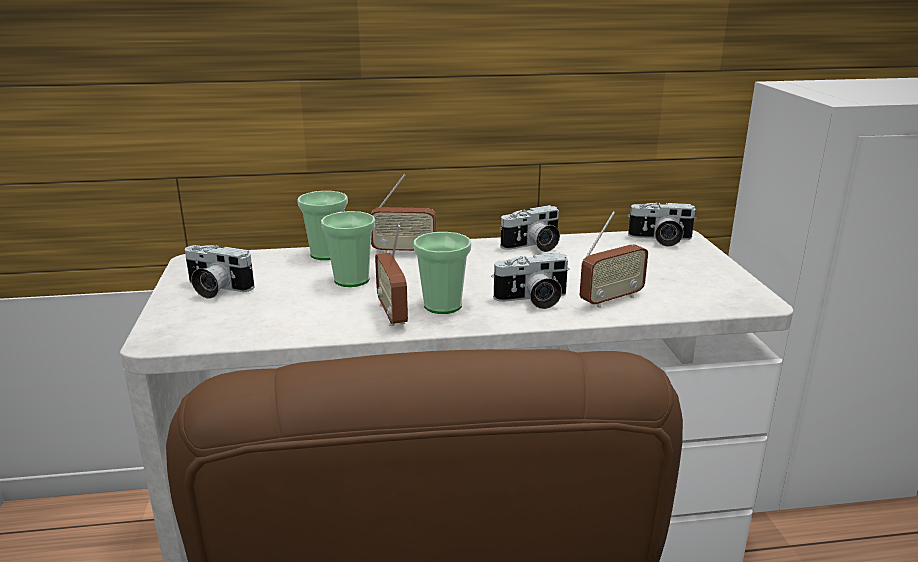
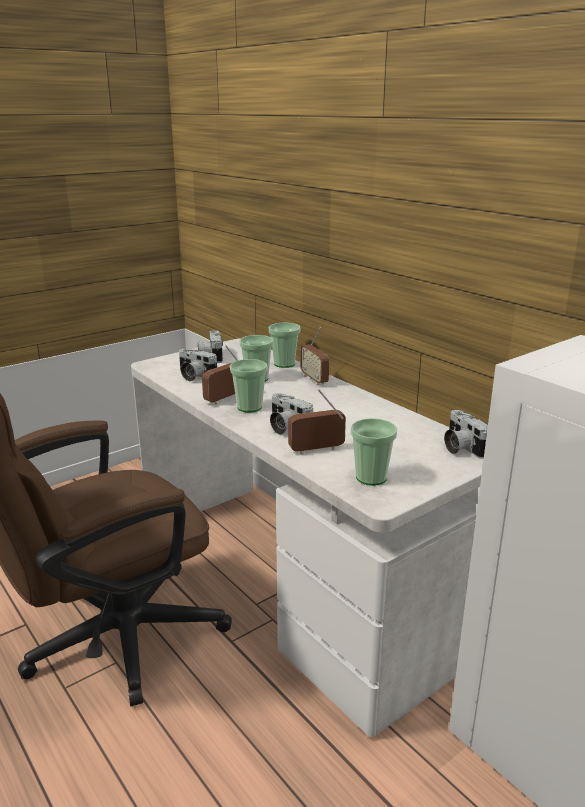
camera: 60 degrees right, 0 degrees up
camera [500,205,560,252] -> camera moved to [179,349,217,381]
radio [580,211,648,308] -> radio turned 135 degrees clockwise [288,389,346,455]
none -> cup [351,418,397,486]

